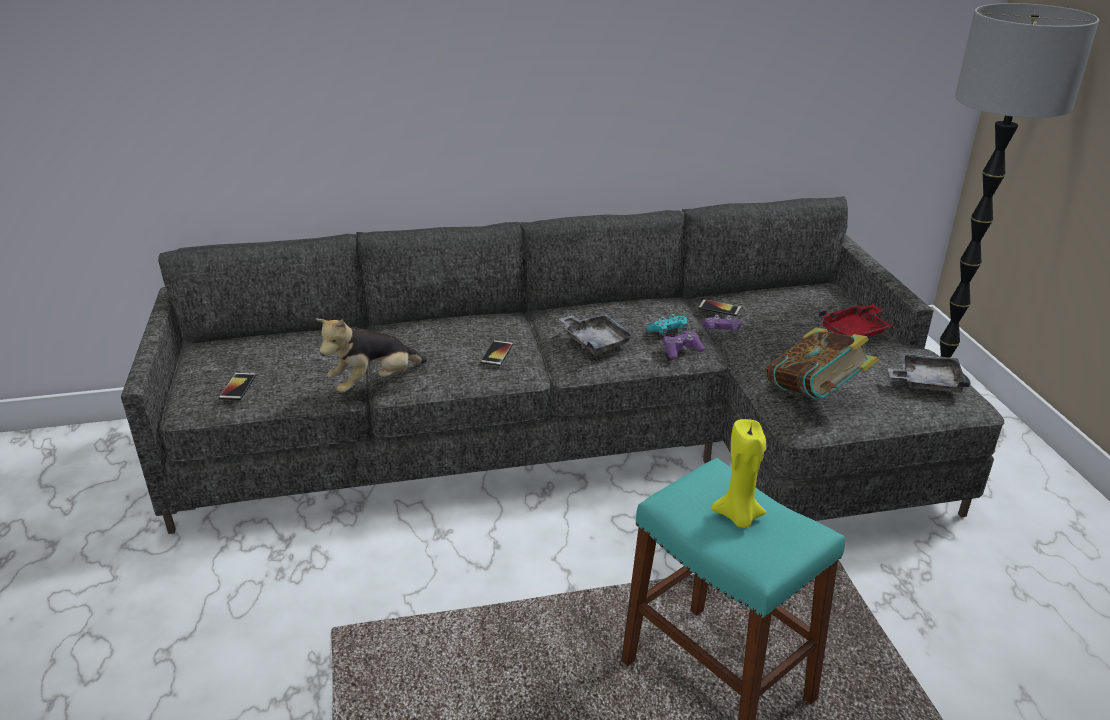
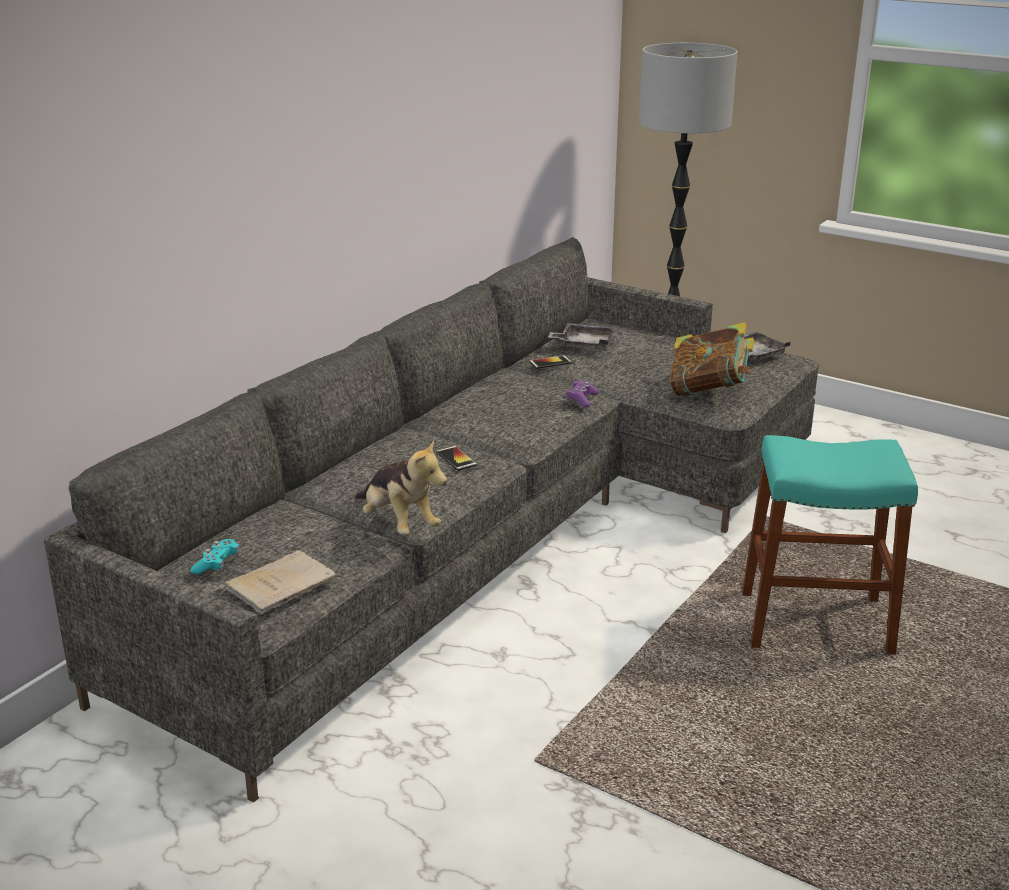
camera: 45 degrees left, 5 degrees down
phone [219,373,256,400] -> beige book [224,550,335,614]
plush toy [316,318,427,393] -> plush toy turned 45 degrees counterclockwise [355,439,447,535]
grey tray [559,312,636,355] -> grey tray moved to [548,323,614,350]
turquoise game controller [646,314,688,336] -> turquoise game controller moved to [191,539,240,574]
purple game controller [702,315,741,334] -> none
yellow candle [711,419,766,528] -> none
red tray [819,304,893,337] -> none

